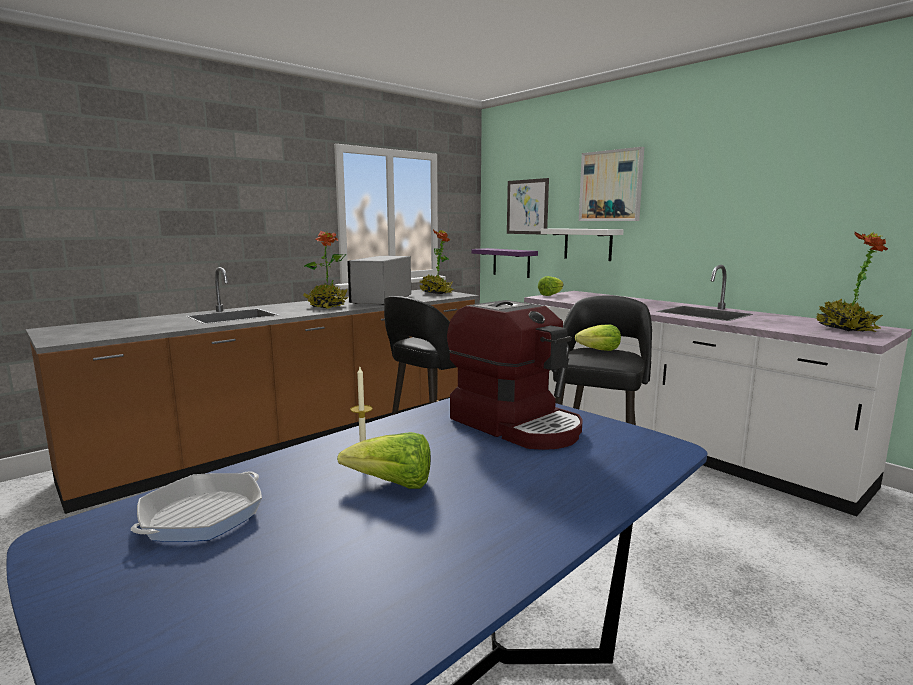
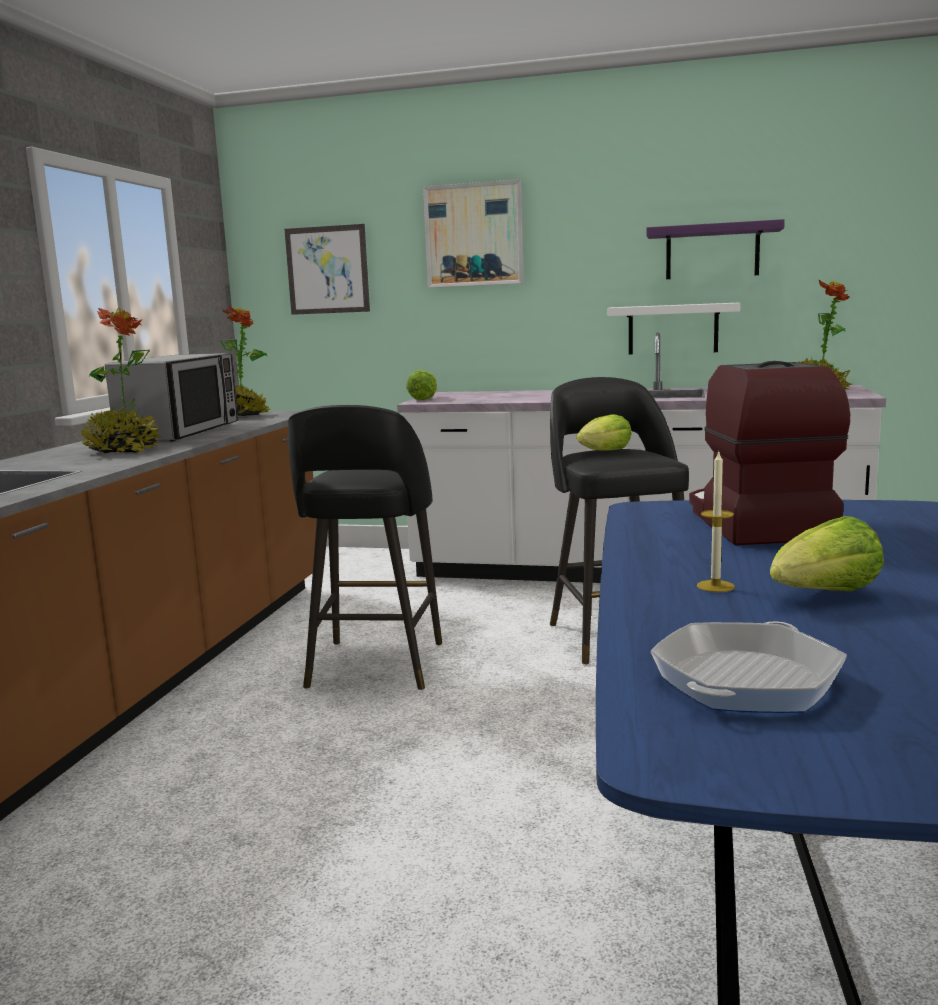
camera: 35 degrees left, 0 degrees up
frying pan [131,471,262,542] -> frying pan turned 45 degrees clockwise [650,621,847,713]
microwave [347,256,411,305] -> microwave turned 150 degrees counterclockwise [105,353,238,442]
coffee machine [447,300,583,450] -> coffee machine turned 105 degrees counterclockwise [689,361,850,545]
purple shelf [471,248,538,278] -> purple shelf moved to [646,219,785,279]
white shelf [541,228,624,261] -> white shelf moved to [608,303,740,355]

